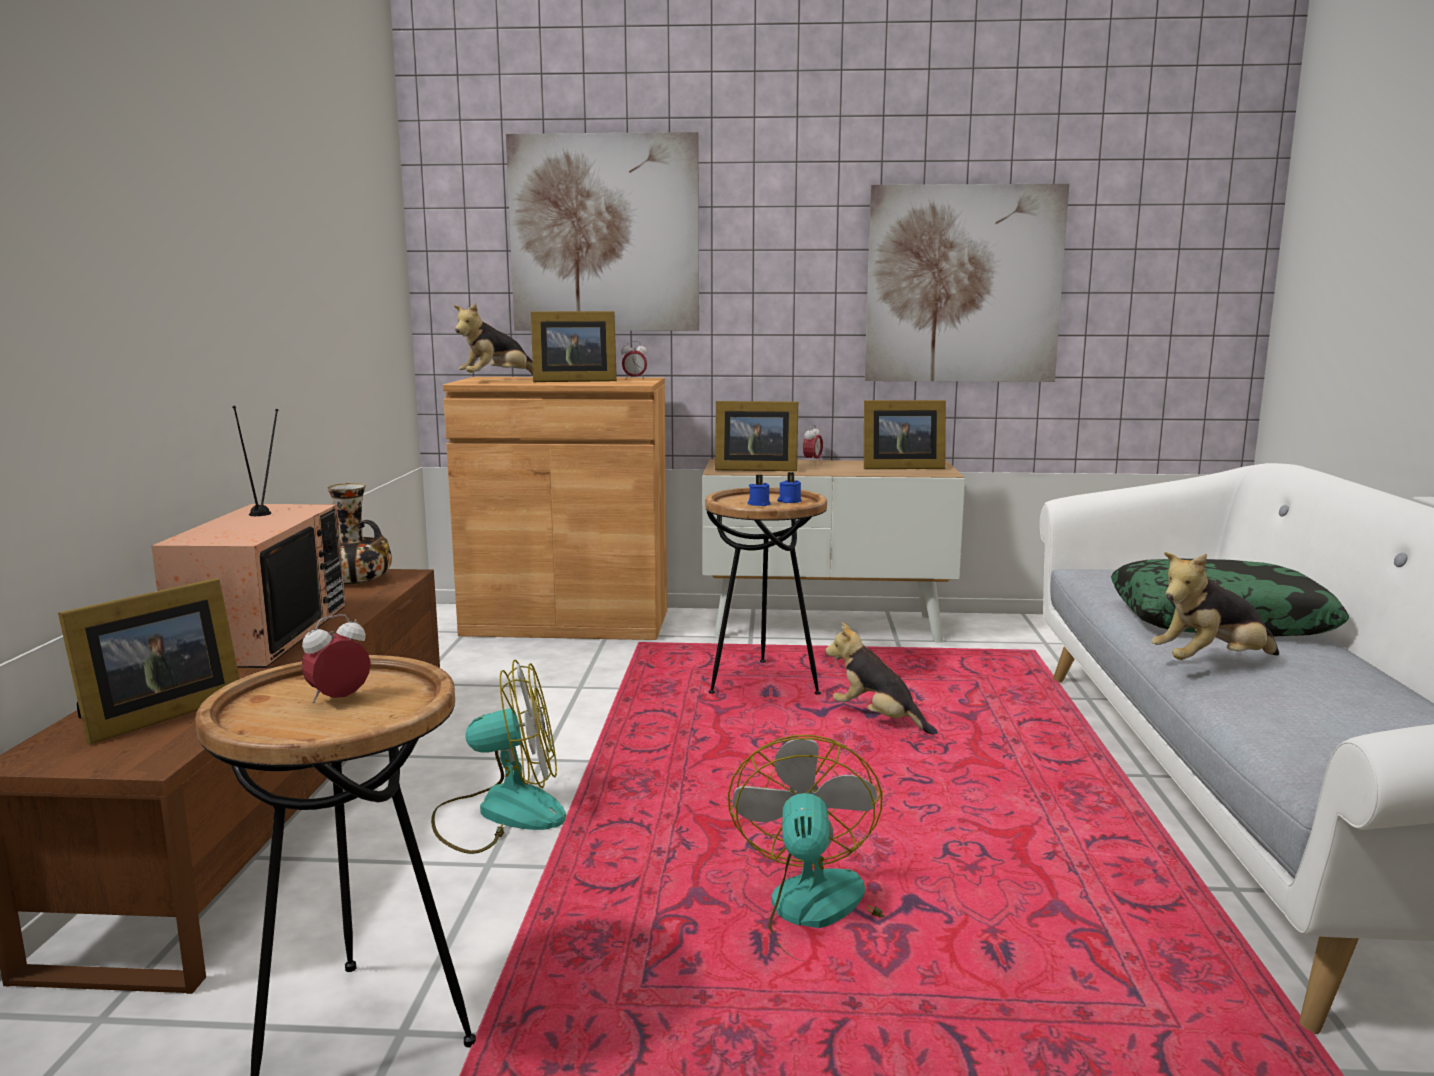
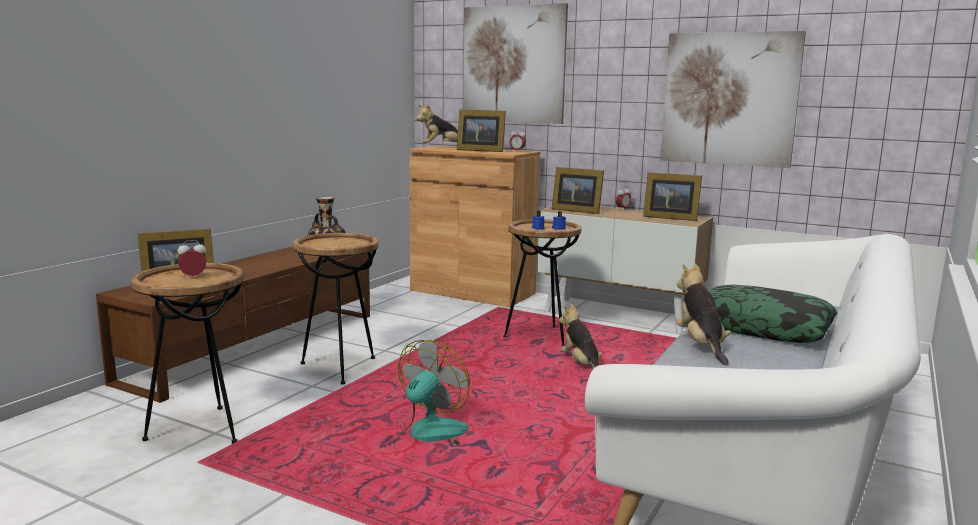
camera: 25 degrees right, 0 degrees up
television [151,406,345,668] -> none
fan [431,660,566,854] -> brown side table [293,233,379,384]
plush toy [1151,552,1279,660] -> plush toy turned 75 degrees clockwise [677,263,731,365]

